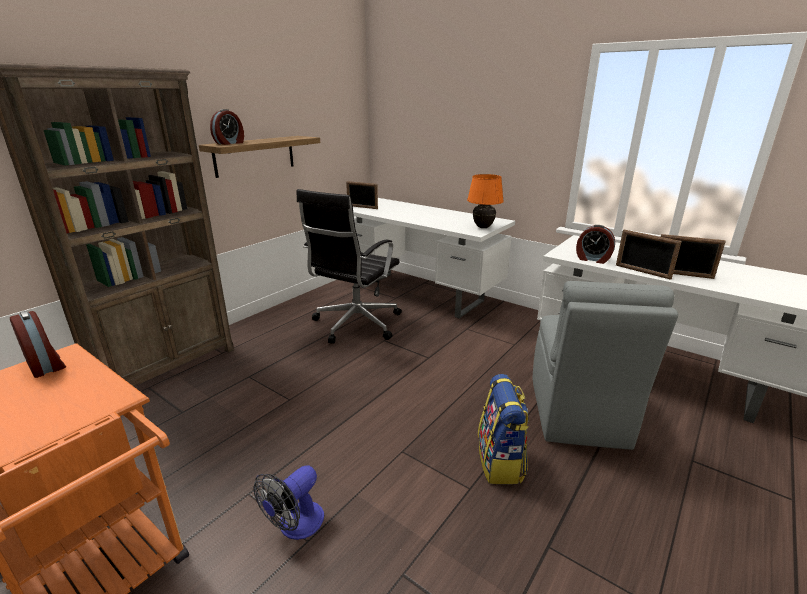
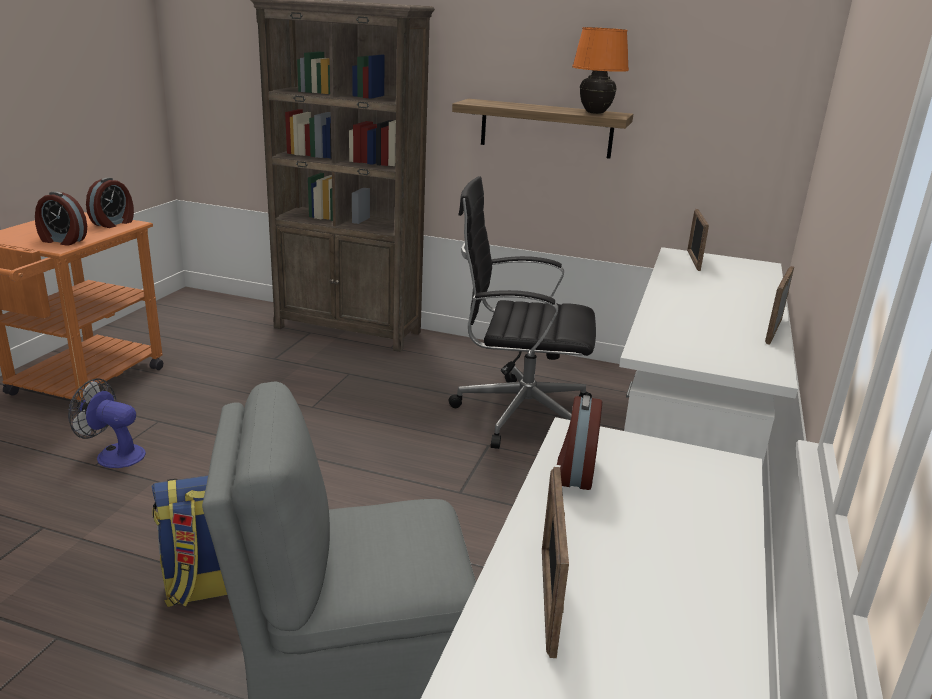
camera: 70 degrees right, 0 degrees up
alarm clock [210,109,244,145] -> alarm clock moved to [35,191,87,246]
orange table lamp [467,174,504,228] -> orange table lamp moved to [572,27,629,114]
picture frame [616,230,682,280] -> picture frame moved to [765,266,794,345]

